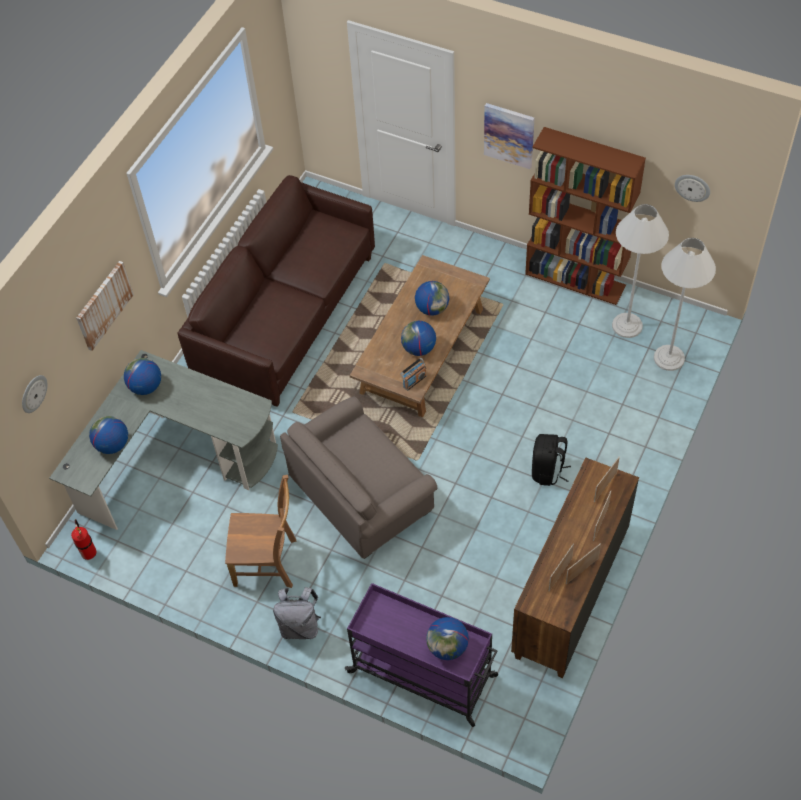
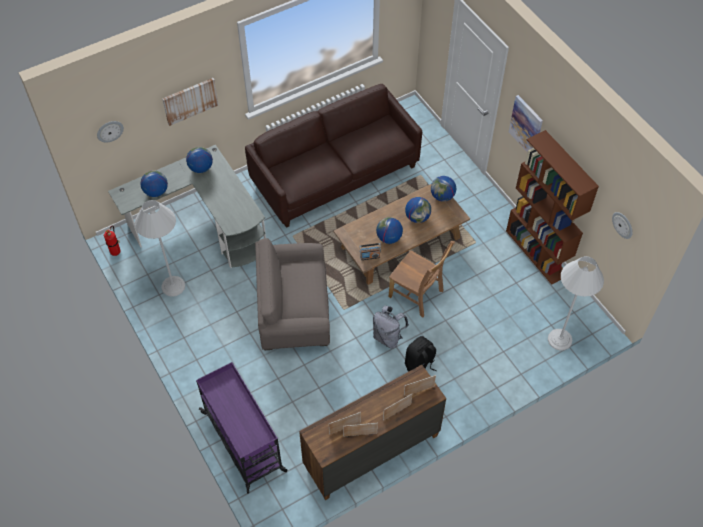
camera: 30 degrees right, 0 degrees up
brown chair [225,475,296,588] -> brown chair moved to [389,240,455,318]
grey backpack [273,587,321,639] -> grey backpack moved to [373,306,409,348]
globe [426,617,469,660] -> globe moved to [431,176,456,202]
white floor lamp [612,204,669,338] -> white floor lamp moved to [134,200,185,296]

